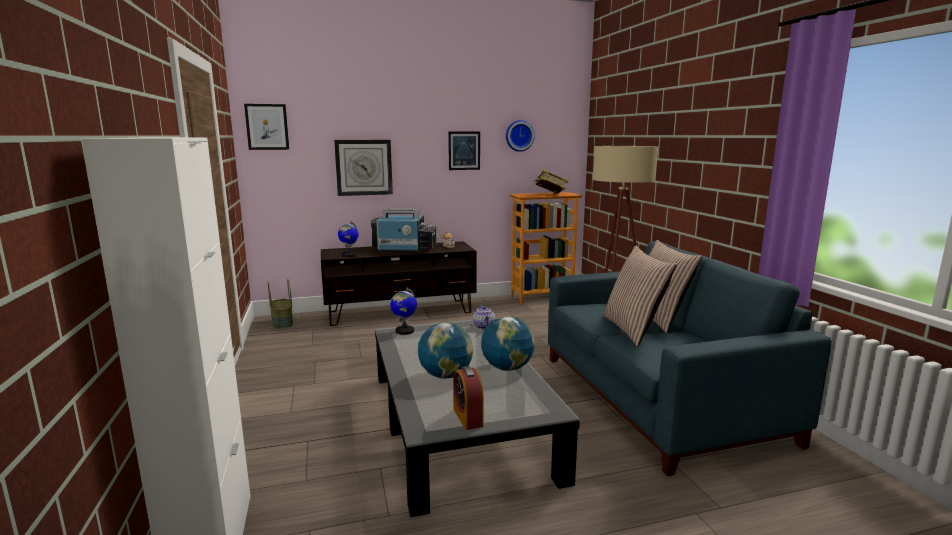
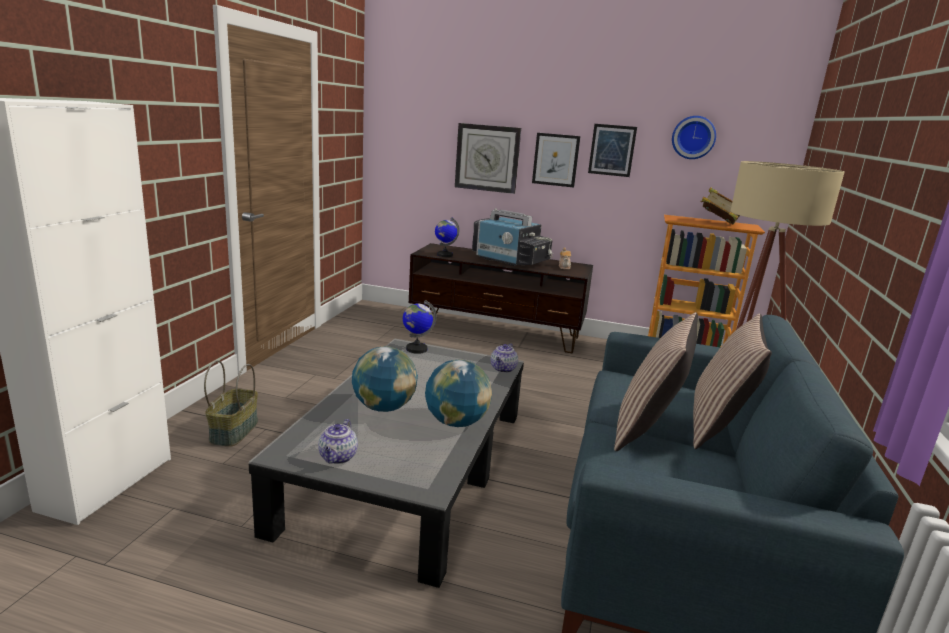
camera: 30 degrees right, 5 degrees up
picture [244,104,289,150] -> picture moved to [532,133,581,187]
basket [268,279,293,328] -> basket moved to [204,360,258,447]
alarm clock [453,366,484,430] -> teapot [318,419,358,464]

